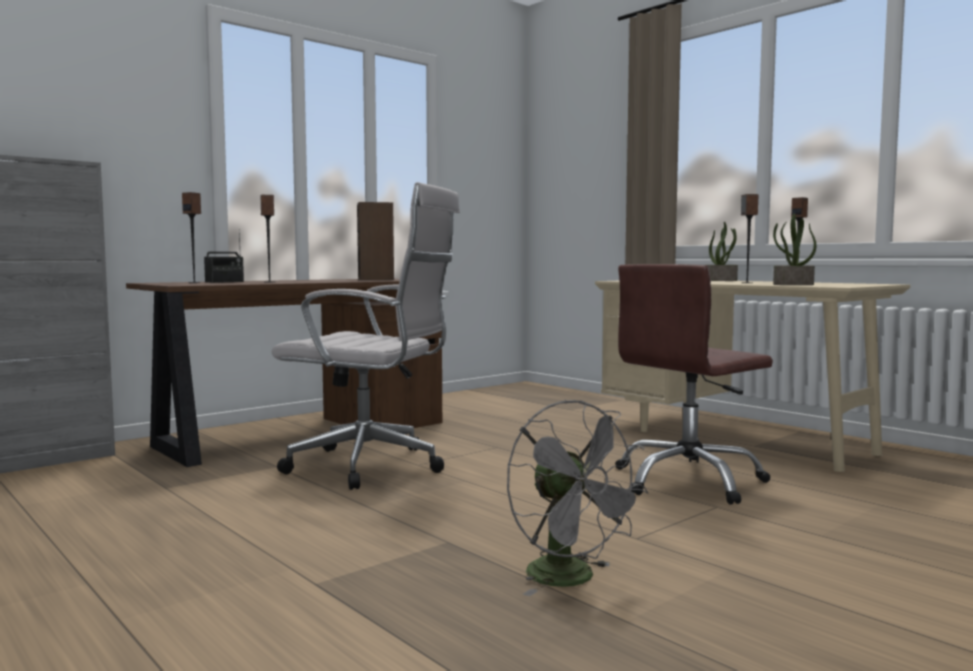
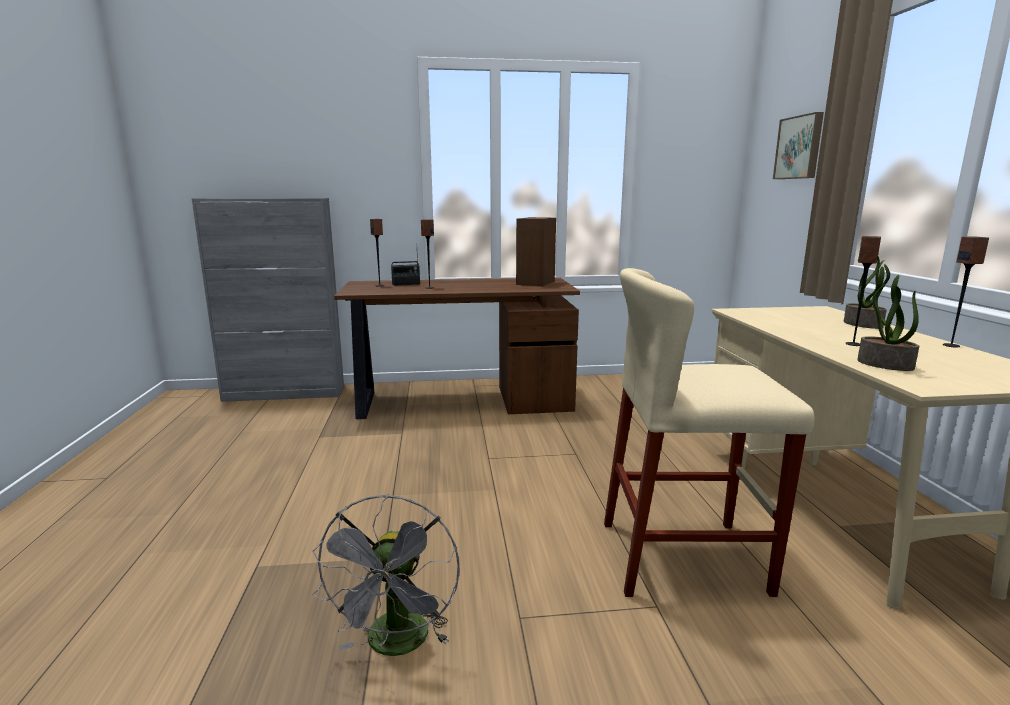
camera: 35 degrees right, 10 degrees up
white office chair [272,182,460,490] -> none
brown office chair [615,264,773,505] -> beige stool [604,268,814,597]
none -> picture [773,112,824,179]

